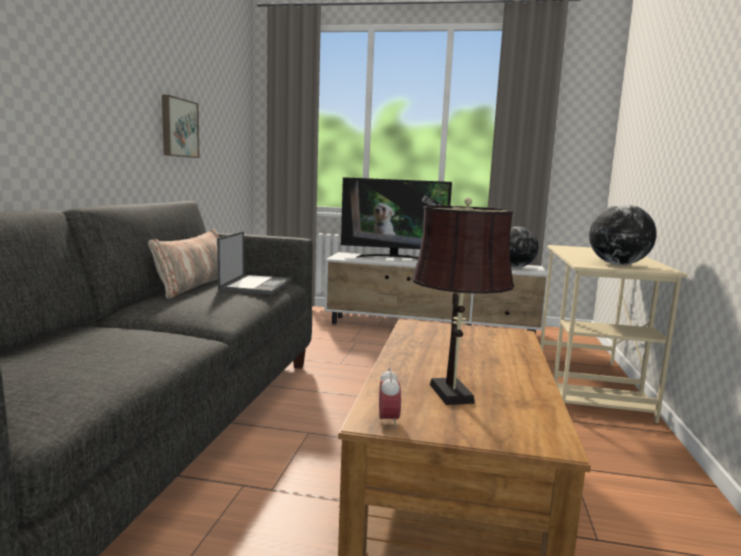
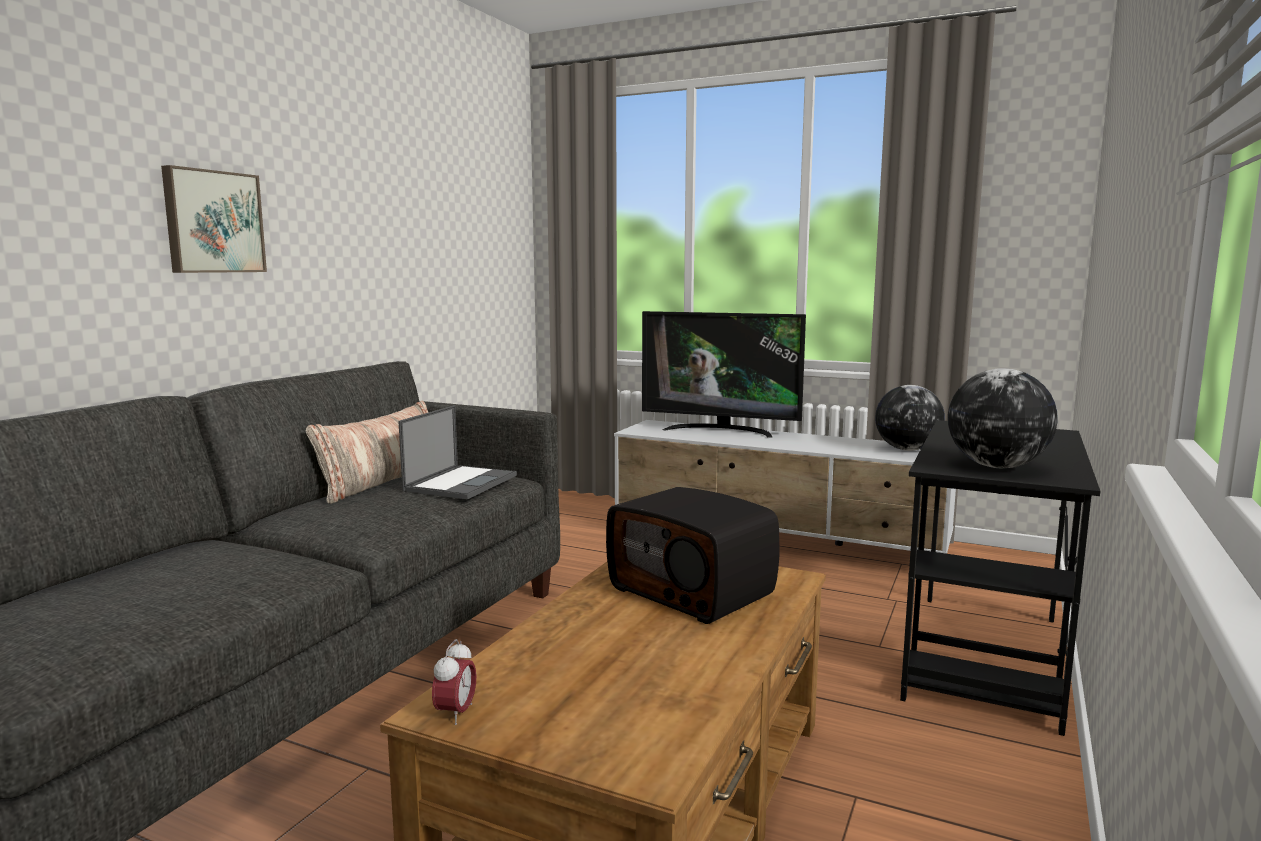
camera: 15 degrees right, 0 degrees up
picture [162,95,200,158] -> picture moved to [161,165,267,273]
brown table lamp [412,198,514,405] -> none
beige desk [540,245,688,423] -> black desk [900,420,1100,736]
none -> radio [606,487,780,624]

